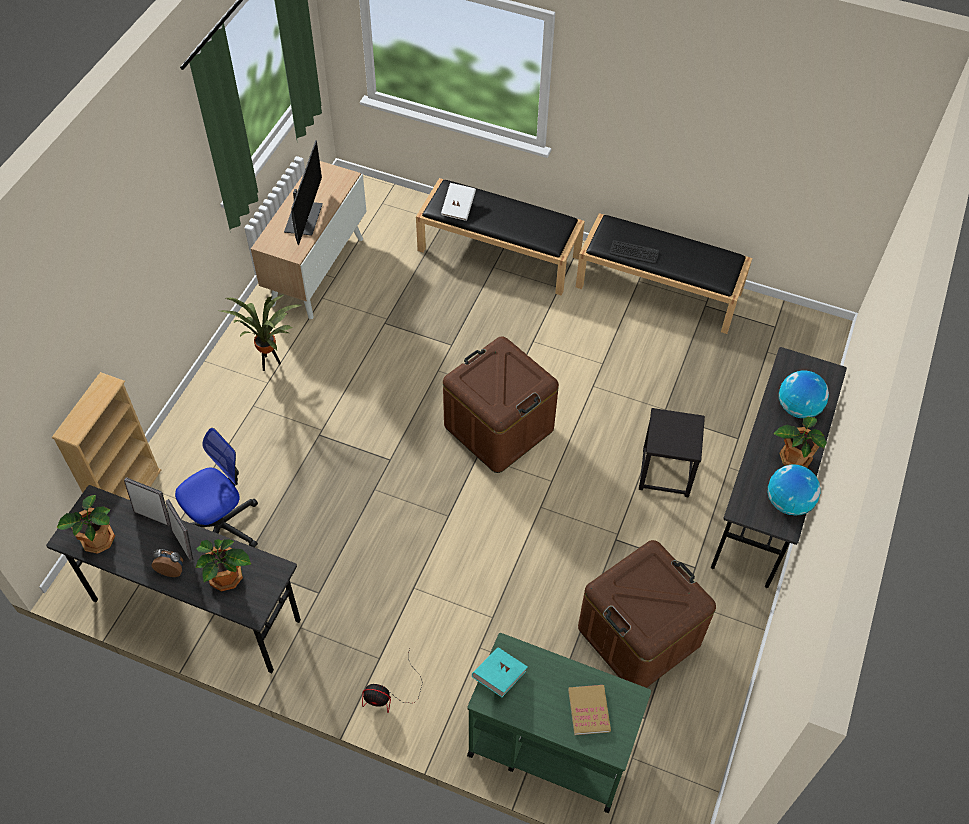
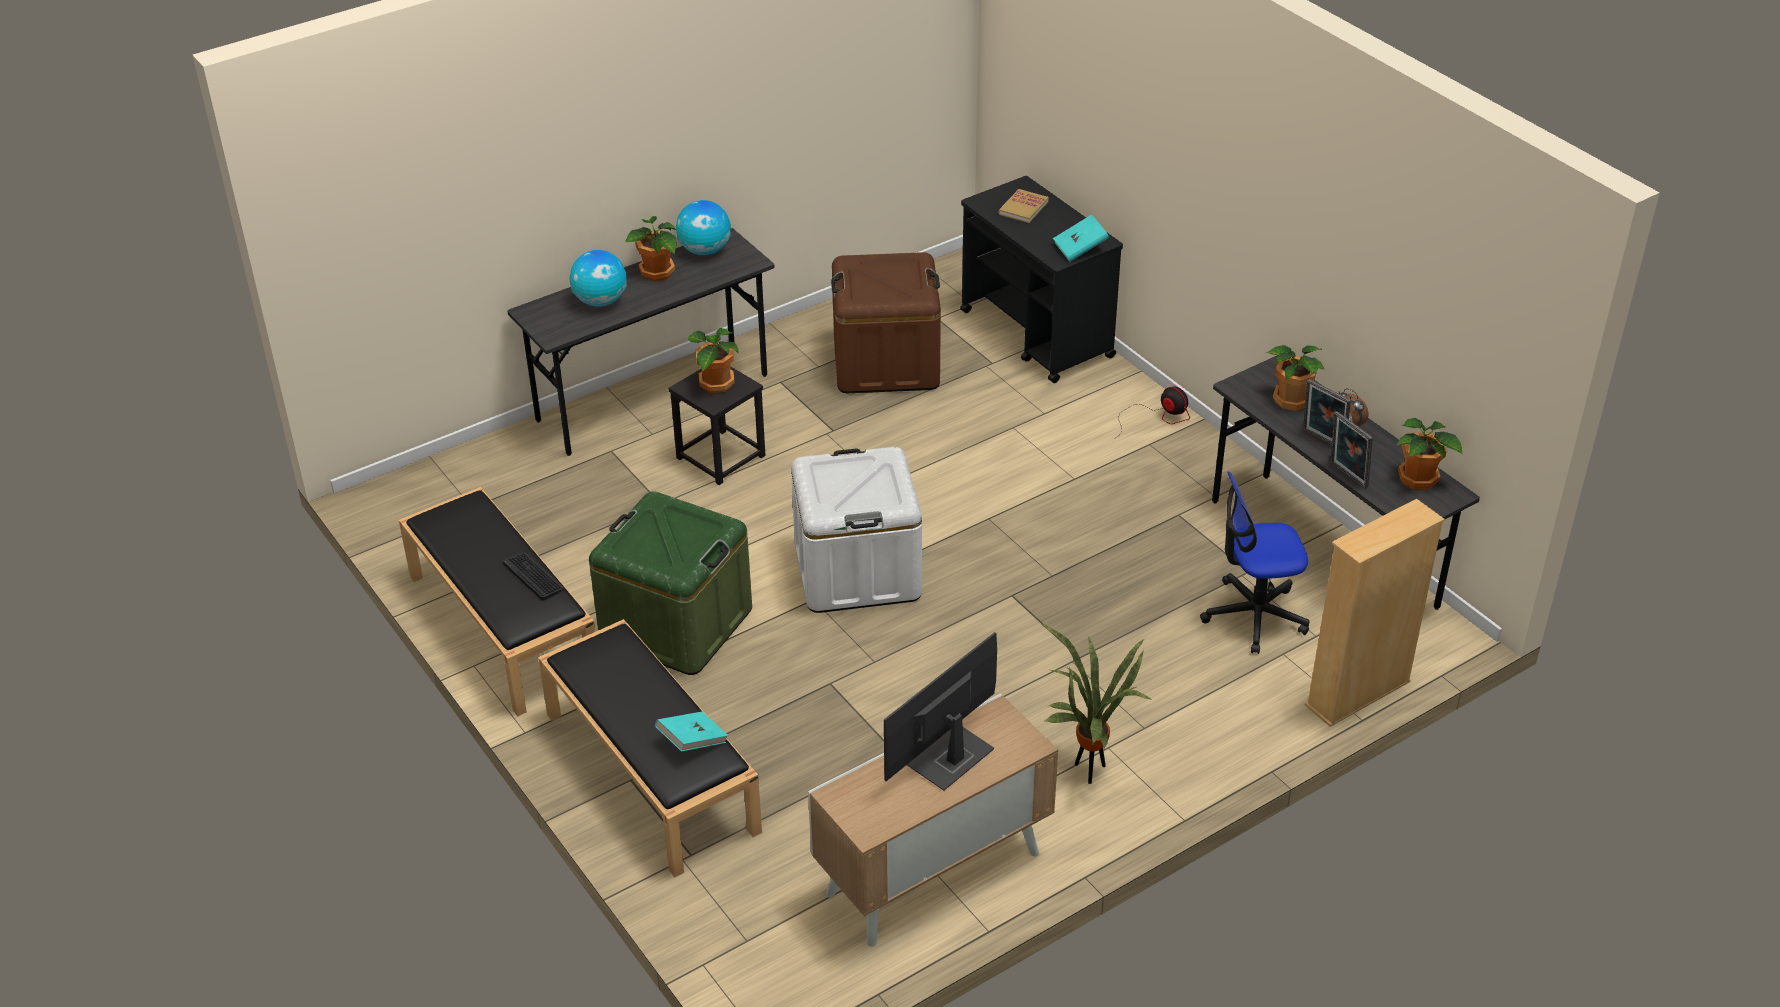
camera: 145 degrees left, 15 degrees down
picture frame [165,499,193,561] -> picture frame turned 45 degrees counterclockwise [1303,379,1351,445]
white book [441,183,476,221] -> turquoise book [655,712,728,752]
brown storage box [443,337,559,473] -> white storage box [791,447,922,613]
green cart [467,633,651,813] -> black cart [960,176,1123,383]
none -> green storage box [589,491,752,675]
none -> potted plant [688,328,738,393]

